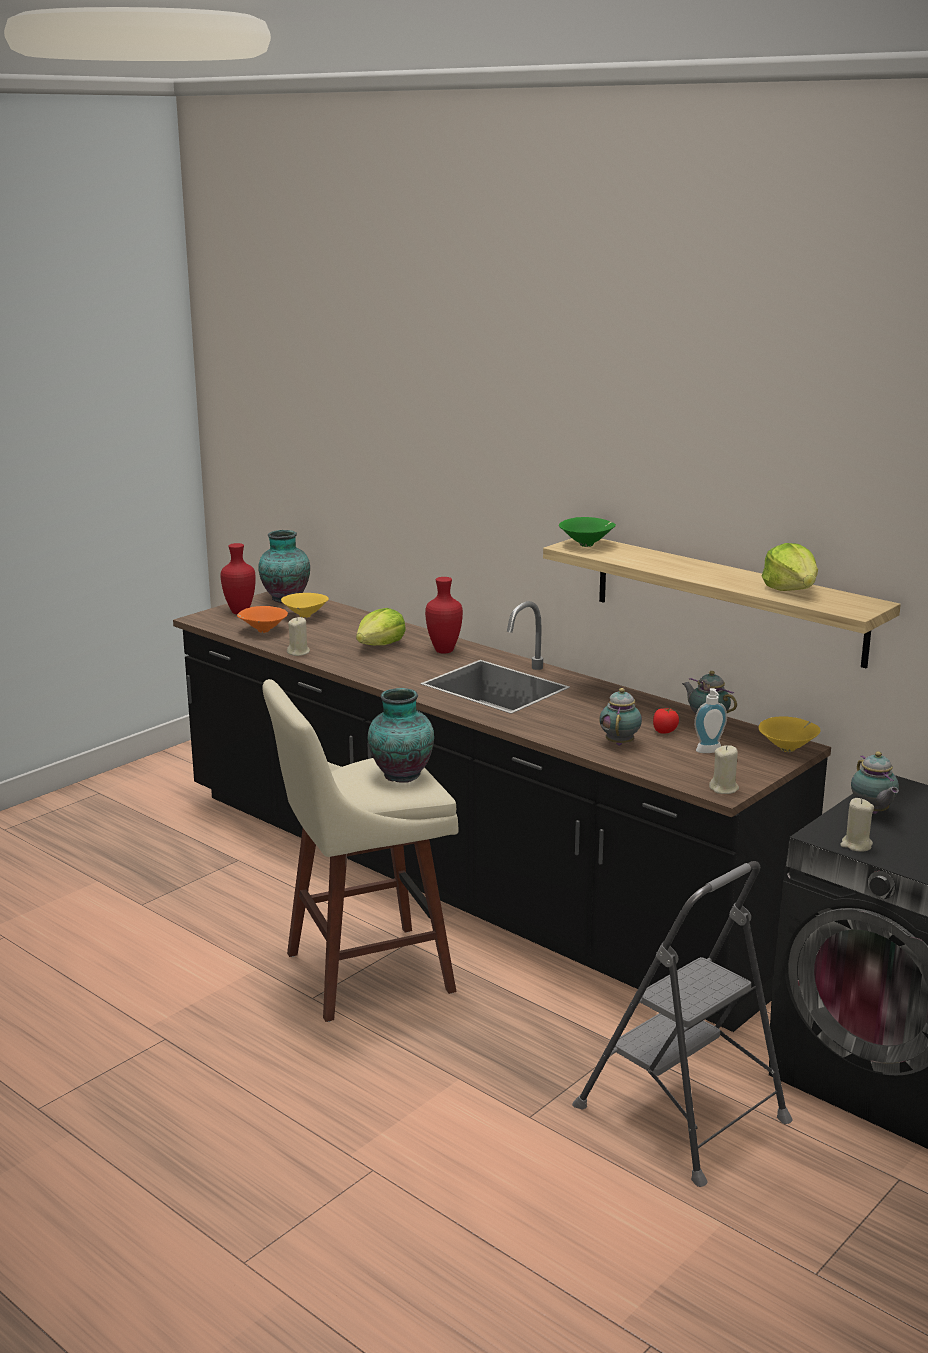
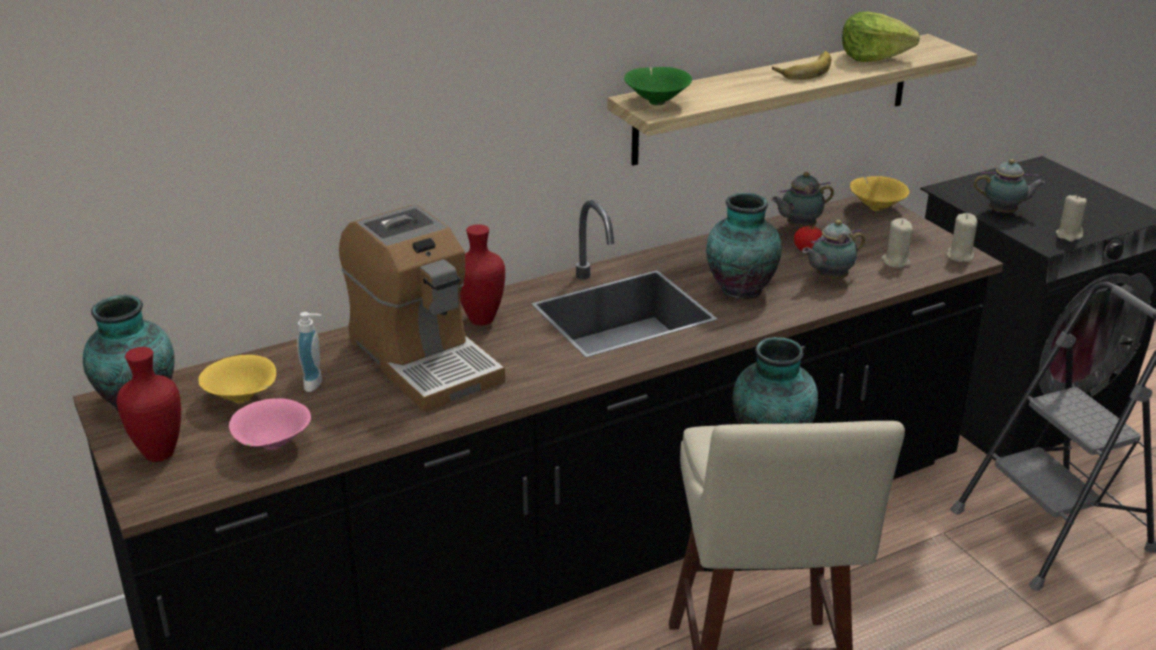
camera: 70 degrees left, 10 degrees up
orange bowl [237,606,288,633] -> pink bowl [229,398,311,450]
beige candle [287,617,310,656] -> beige candle moved to [881,218,913,268]
lettuce [356,608,406,646] -> coffee machine [339,205,505,412]
teapot [599,688,642,746] -> teapot turned 60 degrees counterclockwise [802,220,865,279]
soap dispenser [694,688,727,753] -> soap dispenser moved to [297,312,322,392]
none -> vase [706,193,782,299]
none -> banana [772,51,831,80]

